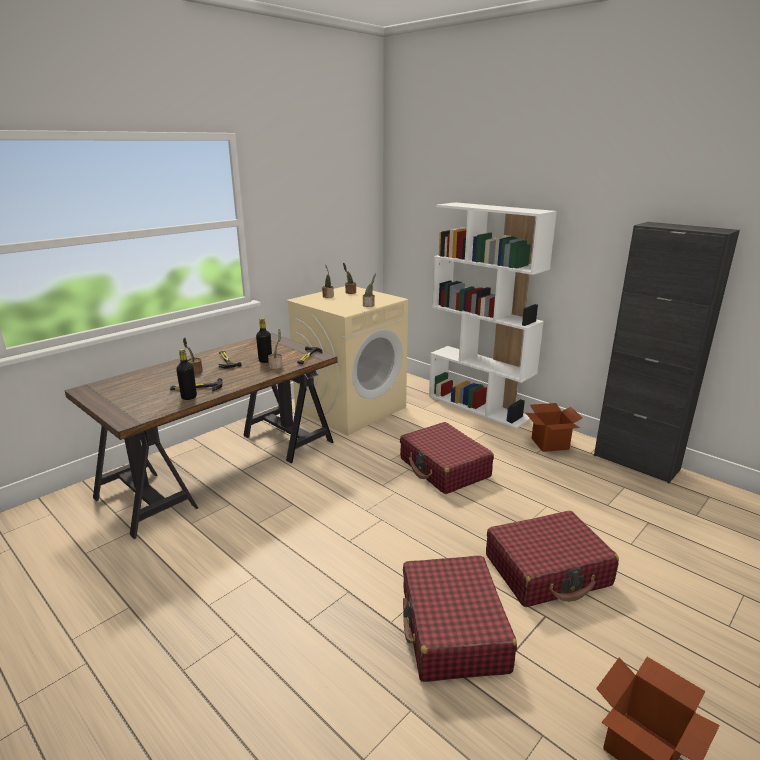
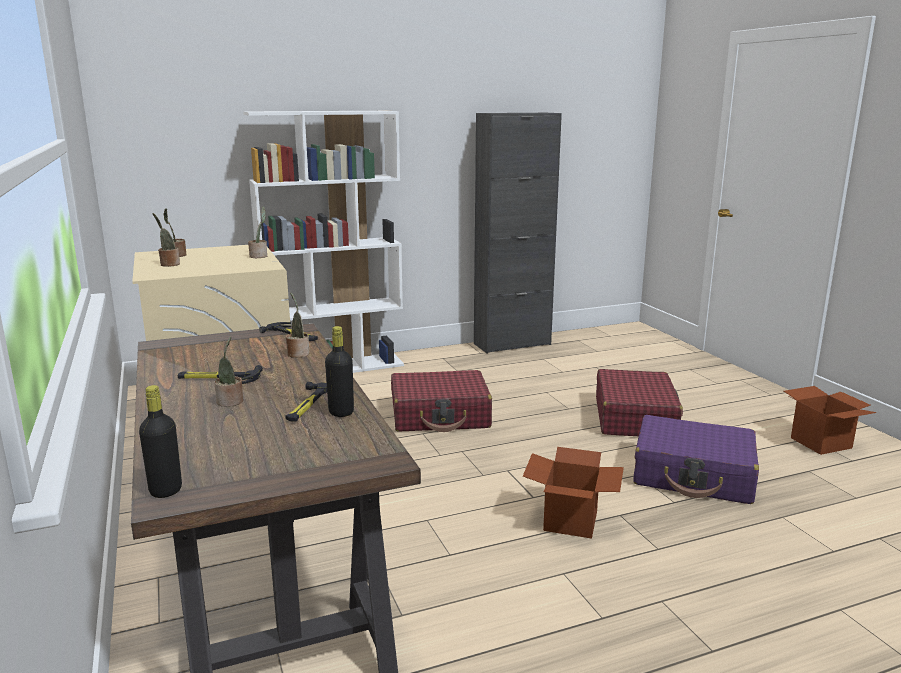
camera: 65 degrees left, 5 degrees down
black bottle [256,318,272,363] -> black bottle moved to [139,385,182,498]
red suitcase [403,556,517,682] -> purple suitcase [633,415,759,504]
cardboard box [526,403,583,452] -> cardboard box moved to [523,447,624,539]

